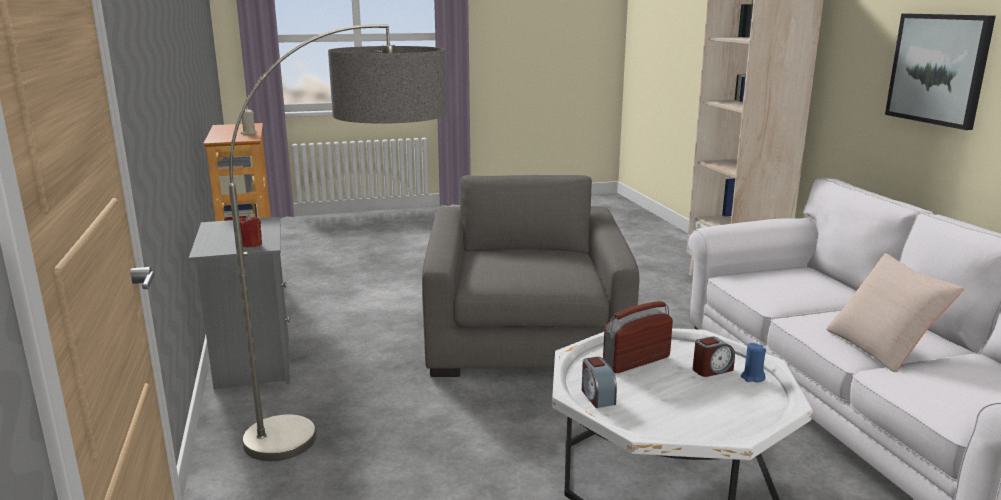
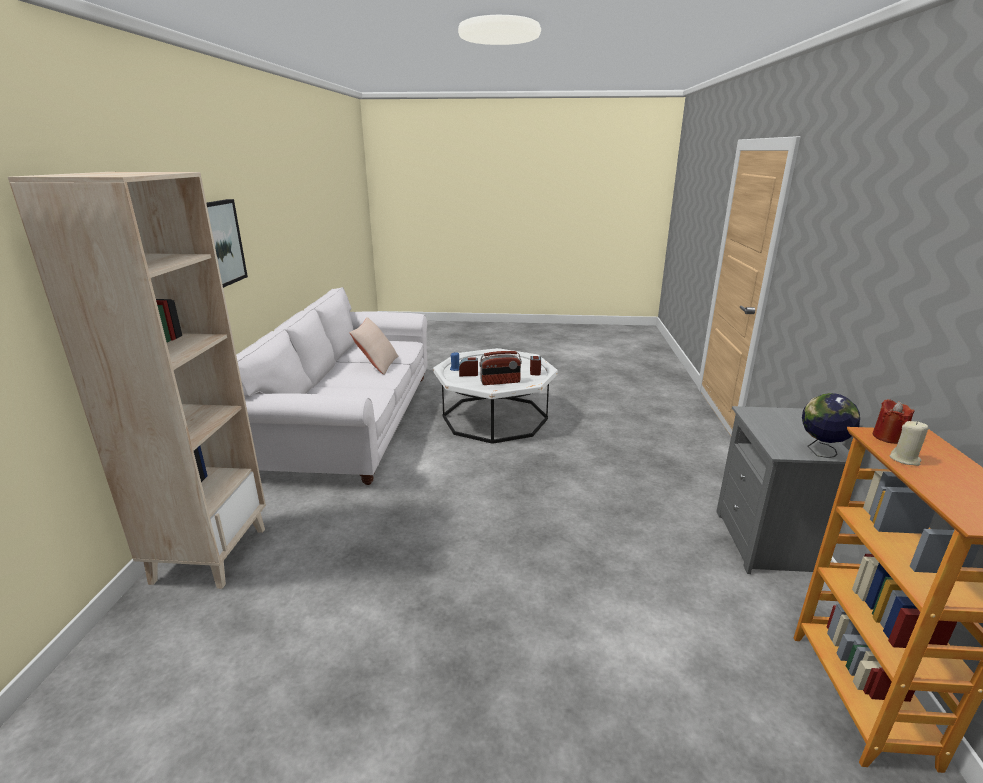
camera: 160 degrees left, 5 degrees up
floor lamp [229,24,446,461] -> none
red candle [240,215,262,247] -> red candle moved to [873,399,915,444]
grey armchair [422,175,639,377] -> none
none -> globe [802,393,860,458]

